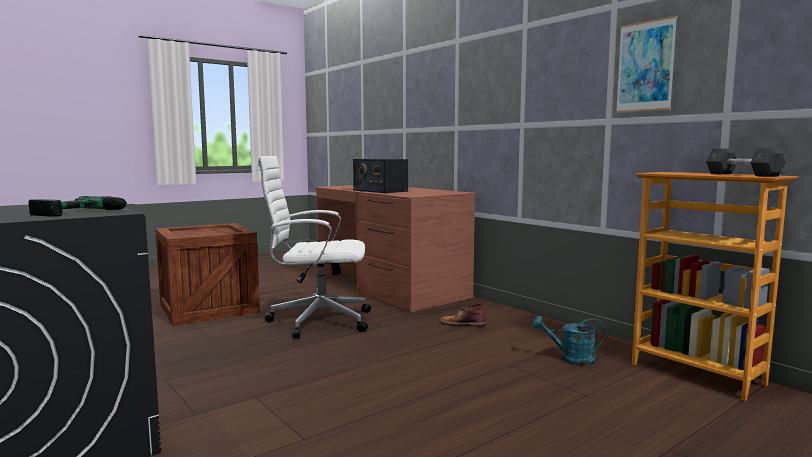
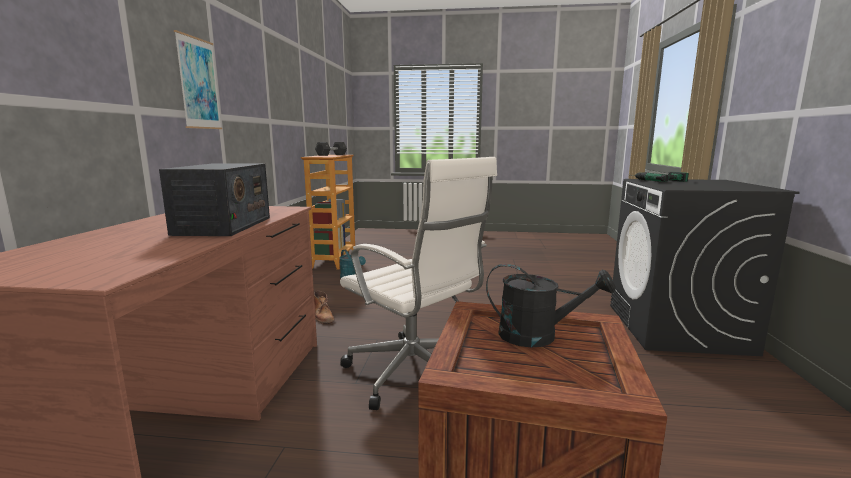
camera: 135 degrees left, 5 degrees up
picture [616,16,677,113] -> picture moved to [174,30,222,129]
none -> black watering can [486,264,616,347]

